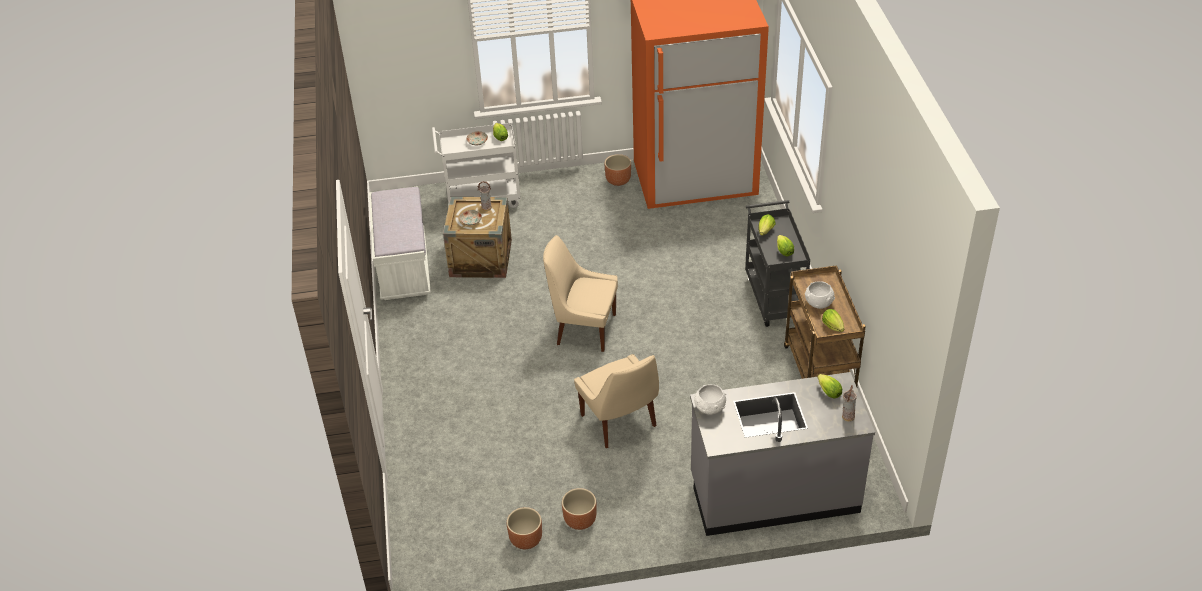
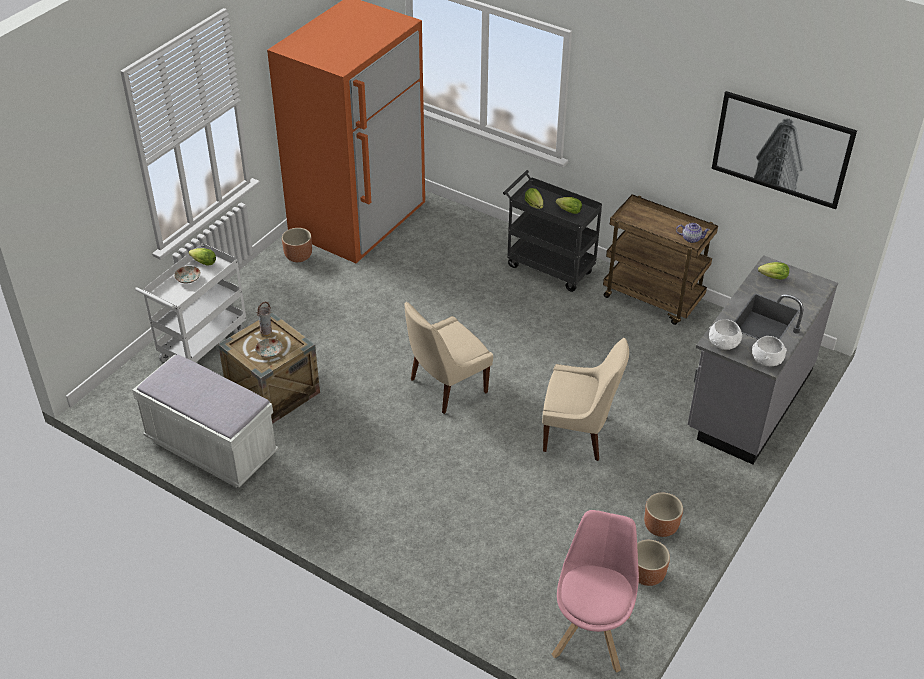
camera: 50 degrees left, 0 degrees up
white bowl [805,281,835,309] -> white bowl moved to [752,336,787,366]
lettuce [822,309,844,332] -> teapot [676,223,710,243]
vase [842,385,857,422] -> none
none -> pink chair [551,510,639,673]
none -> picture [712,91,857,209]

